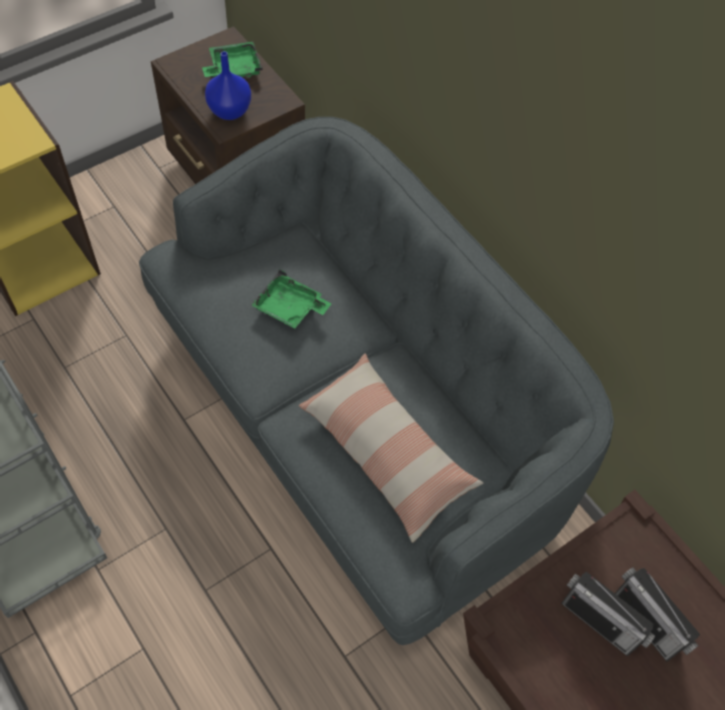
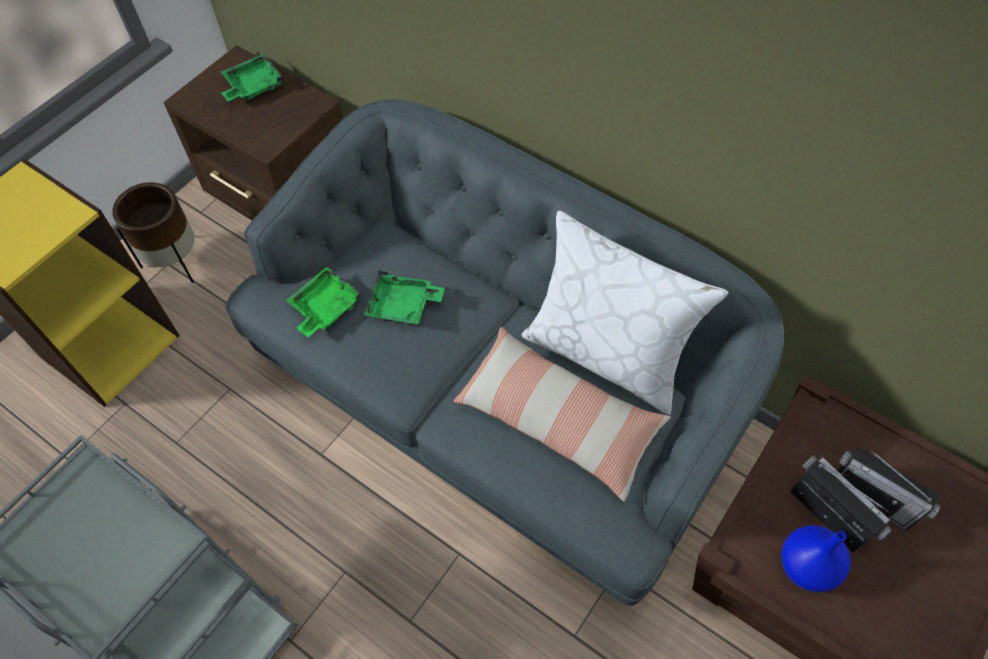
camera: 15 degrees left, 0 degrees up
blue vase [205,51,251,120] -> blue vase moved to [781,525,851,593]
radio [561,572,655,656] -> radio turned 150 degrees counterclockwise [790,456,892,552]
none -> brown planter [112,182,195,283]
none -> green tray [286,267,363,337]
none -> white pillow [522,210,728,415]

